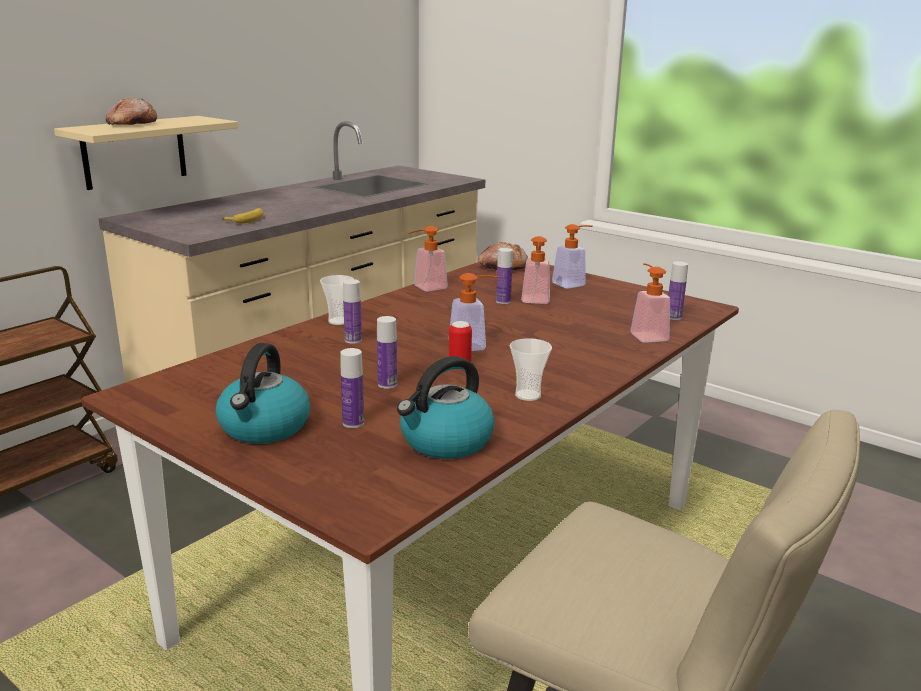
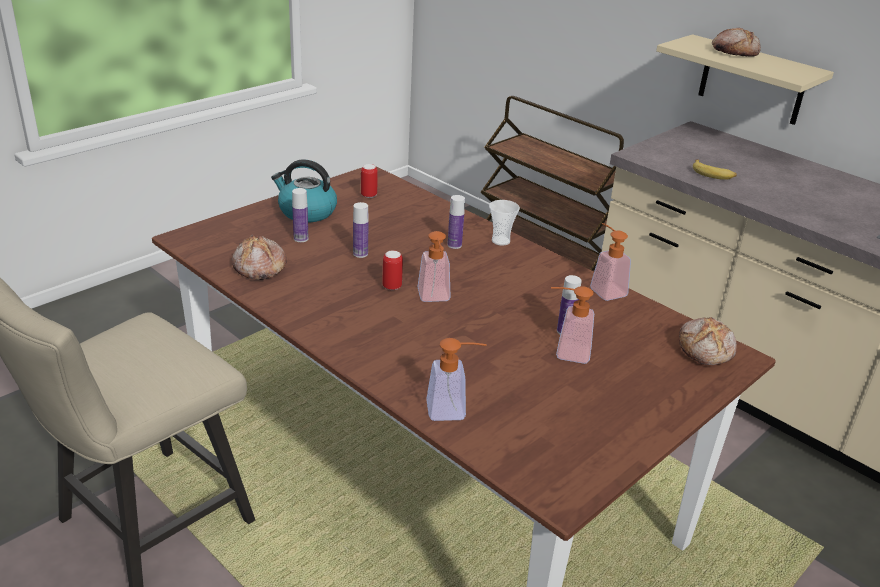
camera: 95 degrees right, 10 degrees up
kettle [397,356,495,459] -> bread [232,234,287,280]
cup [510,338,552,401] -> none
soap dispenser [552,224,593,289] -> none
bottle [668,261,688,320] -> none
none -> can [361,164,378,198]

